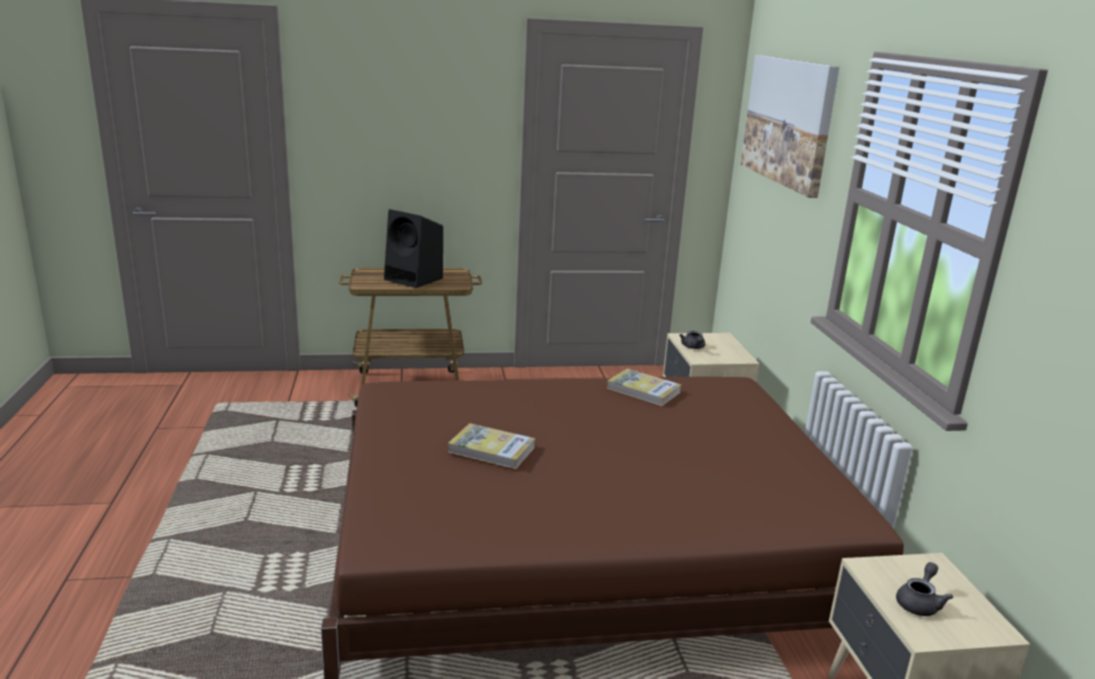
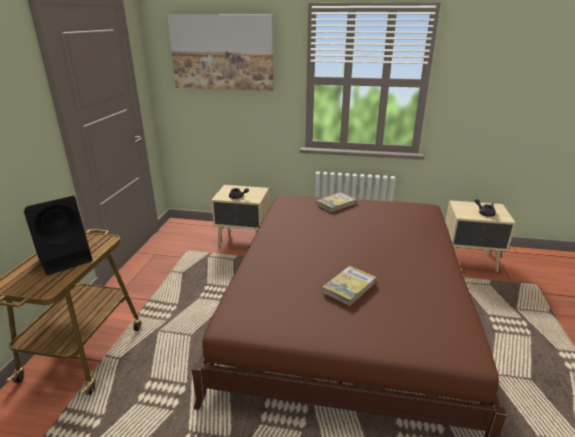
camera: 70 degrees left, 5 degrees up
book [607,368,681,406] -> book moved to [316,193,357,212]

